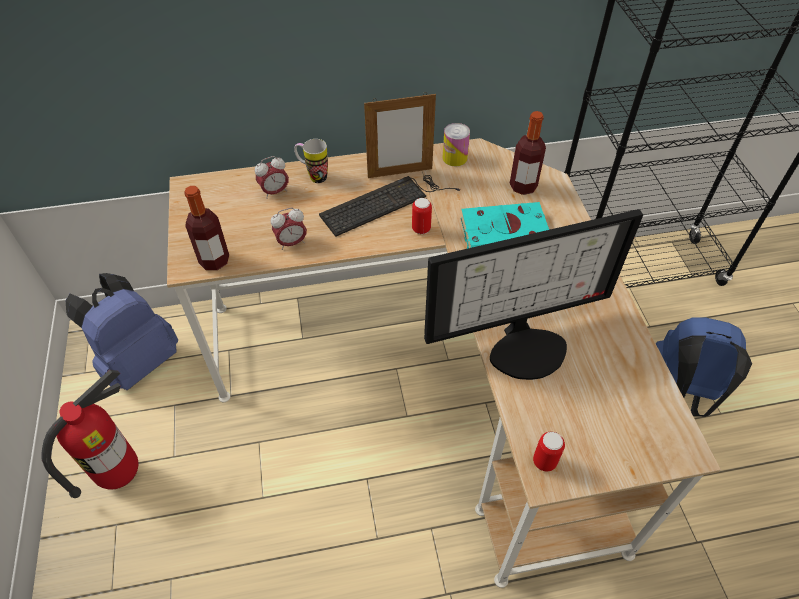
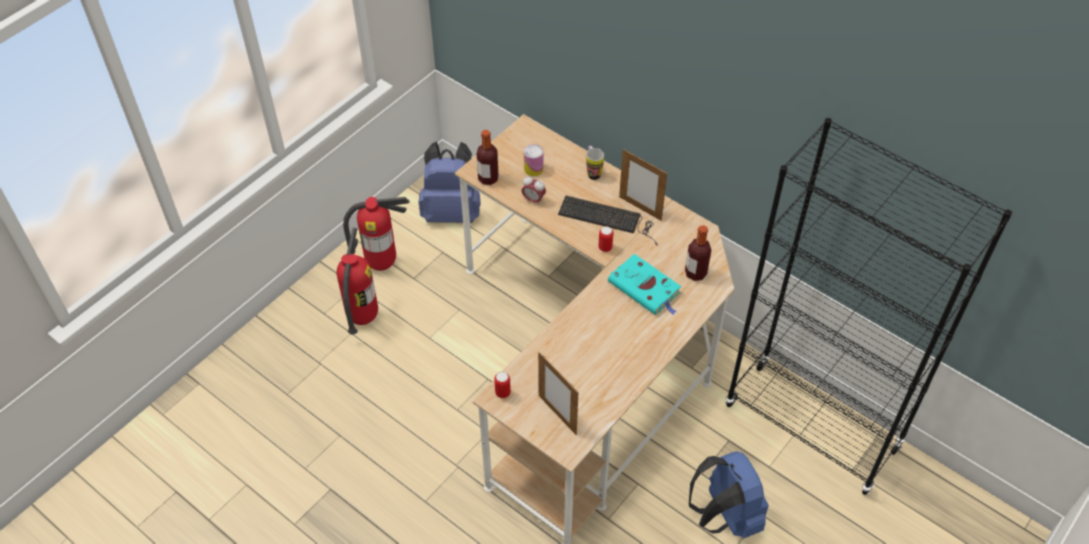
camera: 50 degrees right, 0 degrees up
alarm clock [255,156,289,199] -> none
monitor [424,209,643,380] -> none
can [443,123,470,166] -> can moved to [524,144,543,176]
none -> fire extinguisher [336,228,378,334]
none -> picture frame [538,352,578,435]

